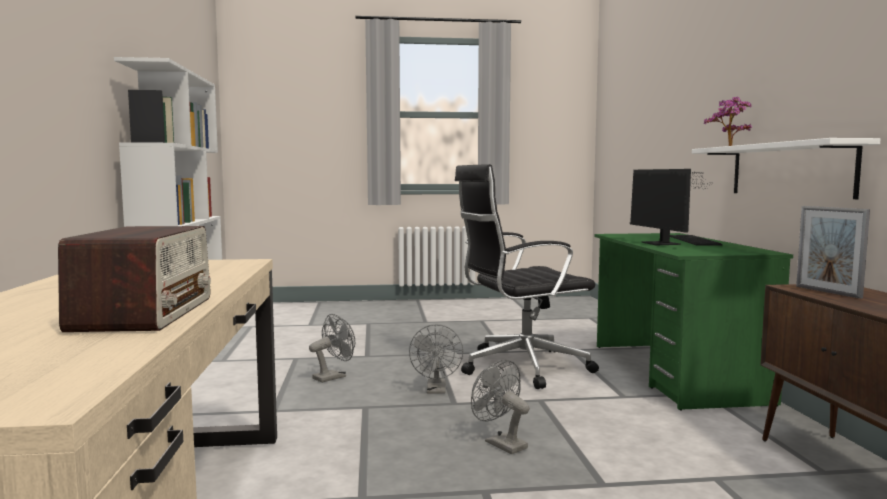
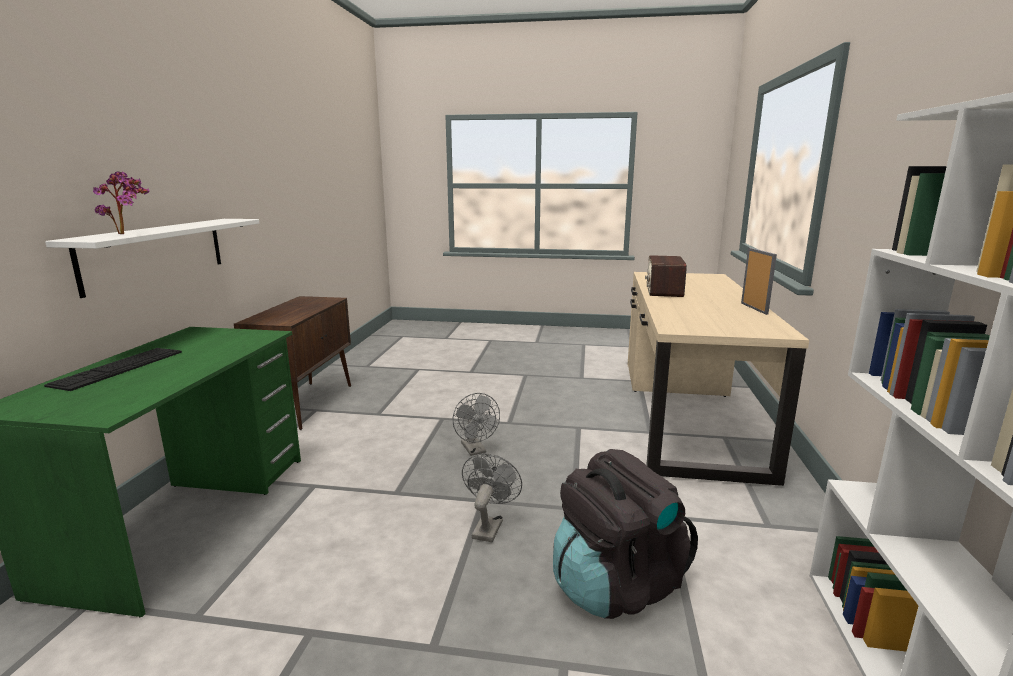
camera: 165 degrees left, 10 degrees up
grey fan [309,314,355,383] -> black backpack [553,449,698,619]
black office chair [455,164,599,389] -> none
monitor [630,169,712,245] -> none
picture frame [796,206,870,299] -> picture frame moved to [741,248,777,315]

